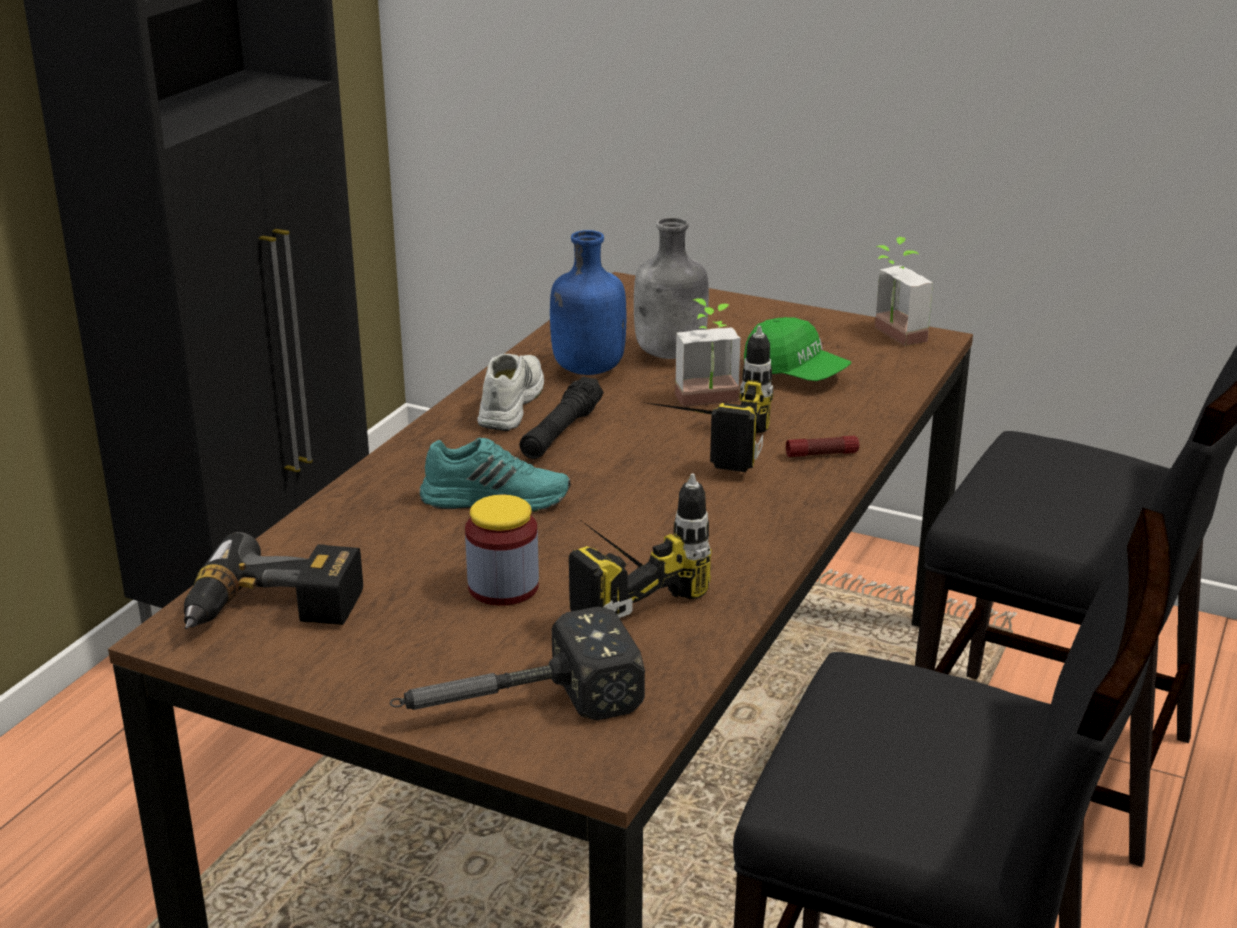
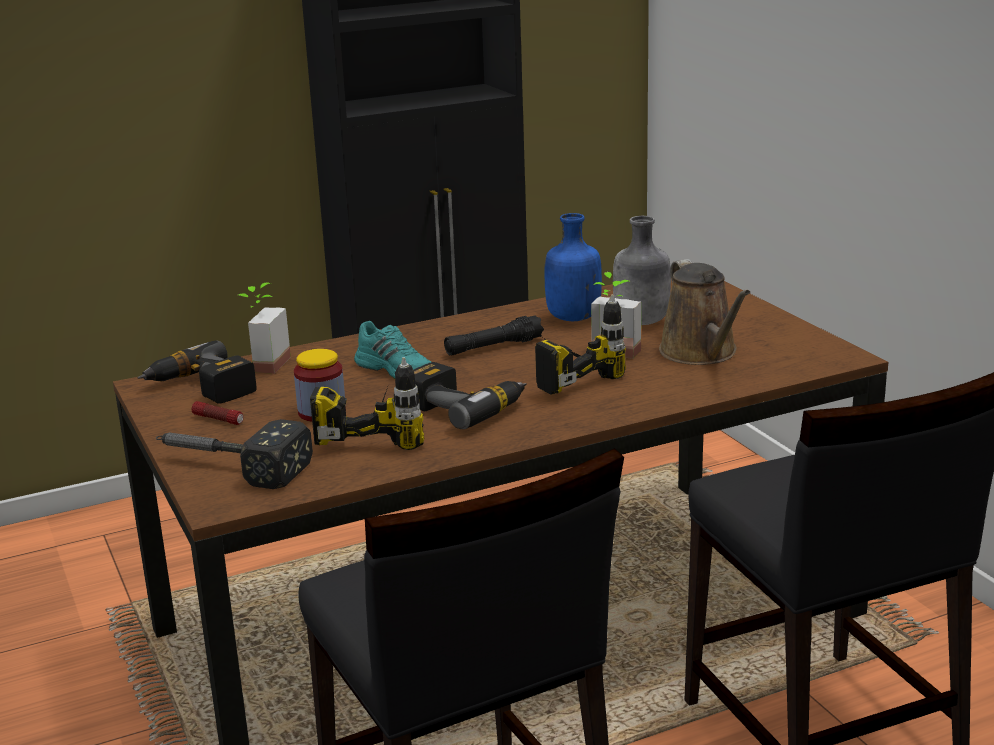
camera: 40 degrees right, 5 degrees down
white shoe [477,354,544,431] -> none
green cap [744,317,852,381] -> brown watering can [659,259,751,365]
flashlight [786,436,859,457] -> flashlight moved to [192,401,244,425]
potted plant [875,237,933,346] -> potted plant moved to [238,283,291,374]
none -> power drill [413,362,527,429]

